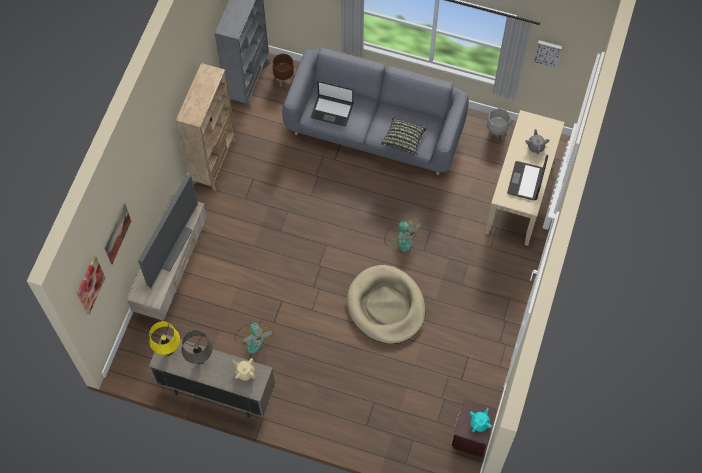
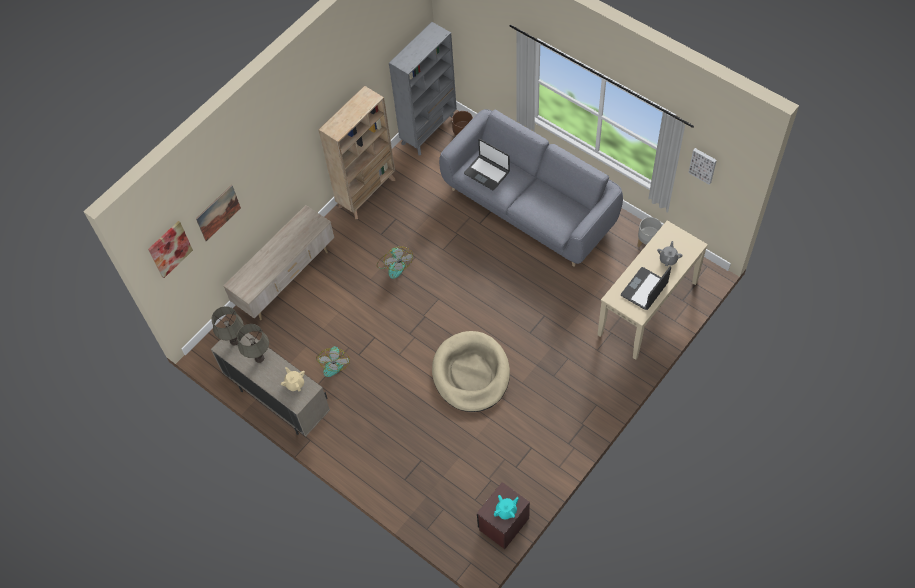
camera: 25 degrees right, 5 degrees down
television [138,175,198,288] -> none
yellow table lamp [149,321,180,355] -> grey table lamp [211,306,244,346]
pillow [381,117,427,155] -> none
fan [384,219,422,252] -> fan moved to [377,246,413,279]

